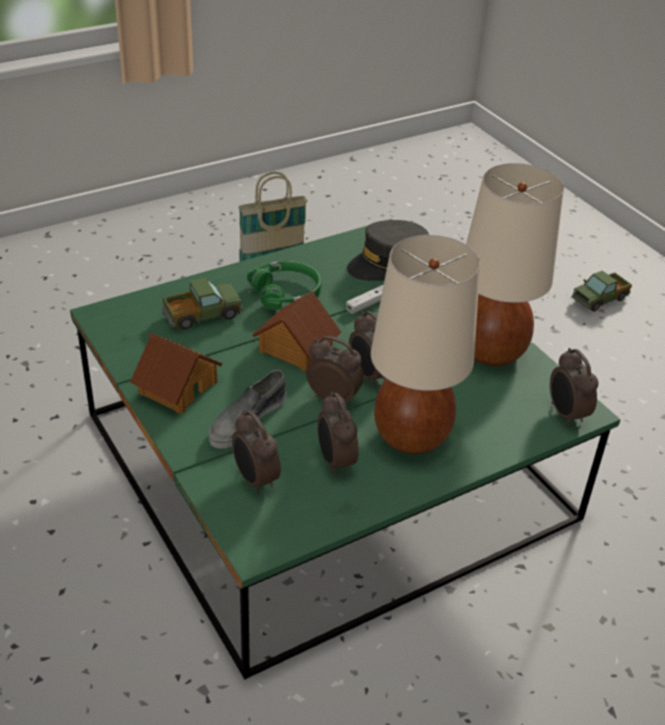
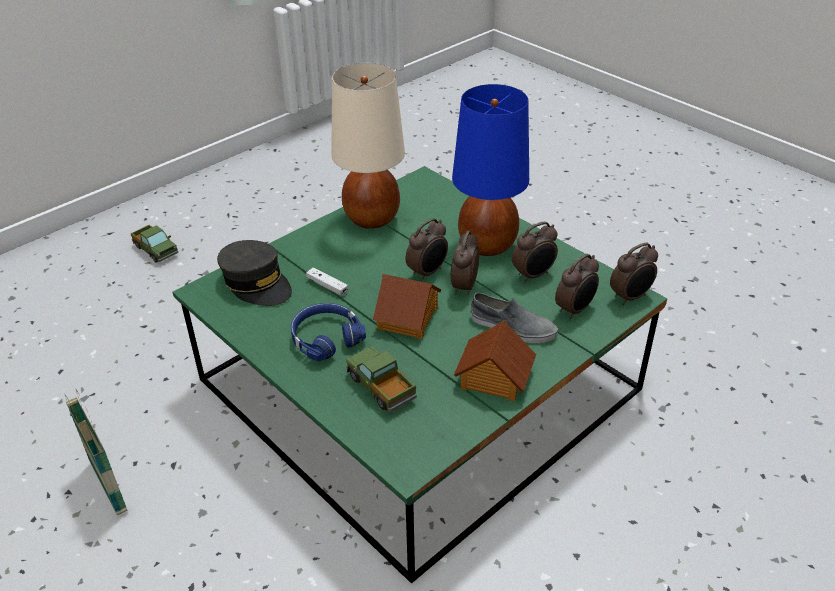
camera: 100 degrees left, 0 degrees up
green headphones [247,260,321,310] -> blue headphones [291,303,366,362]
beige table lamp [371,235,480,454] -> blue table lamp [452,84,529,256]
alarm clock [550,348,598,427] -> alarm clock moved to [610,243,658,305]

